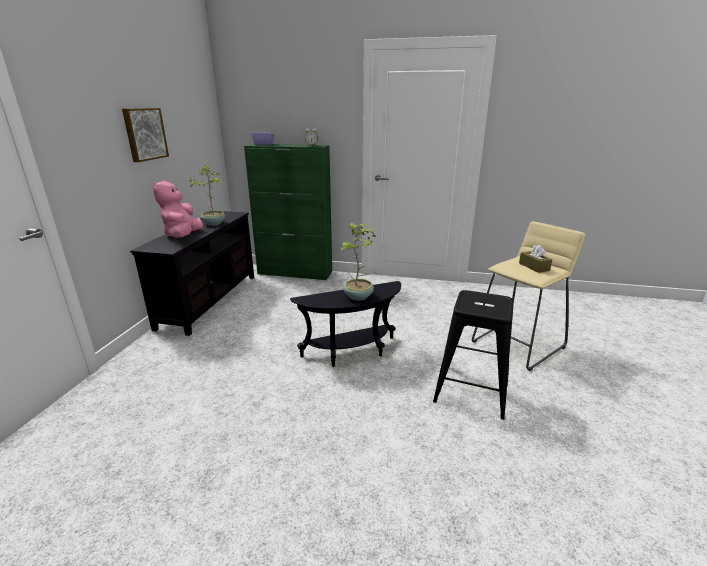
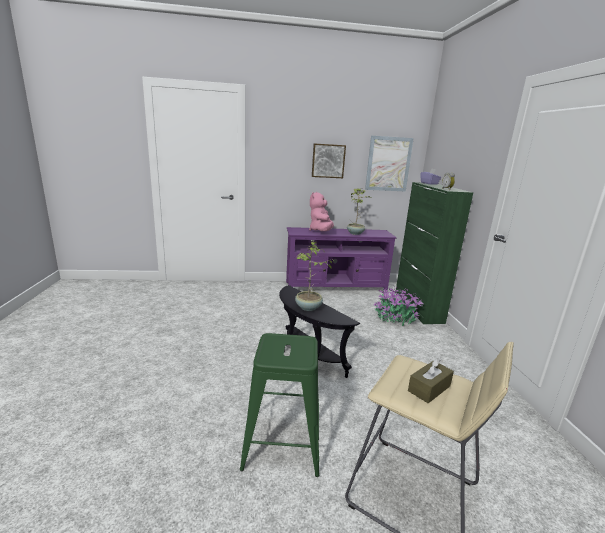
camera: 70 degrees right, 5 degrees down
black tv stand [130,211,254,336] -> purple tv stand [286,227,397,290]
pink plush toy [153,180,203,238] -> pink plush toy turned 60 degrees counterclockwise [309,192,334,231]
black stool [433,290,514,420] -> green stool [240,333,319,477]
none -> picture [365,136,414,192]
none -> potted plant [373,286,424,326]

